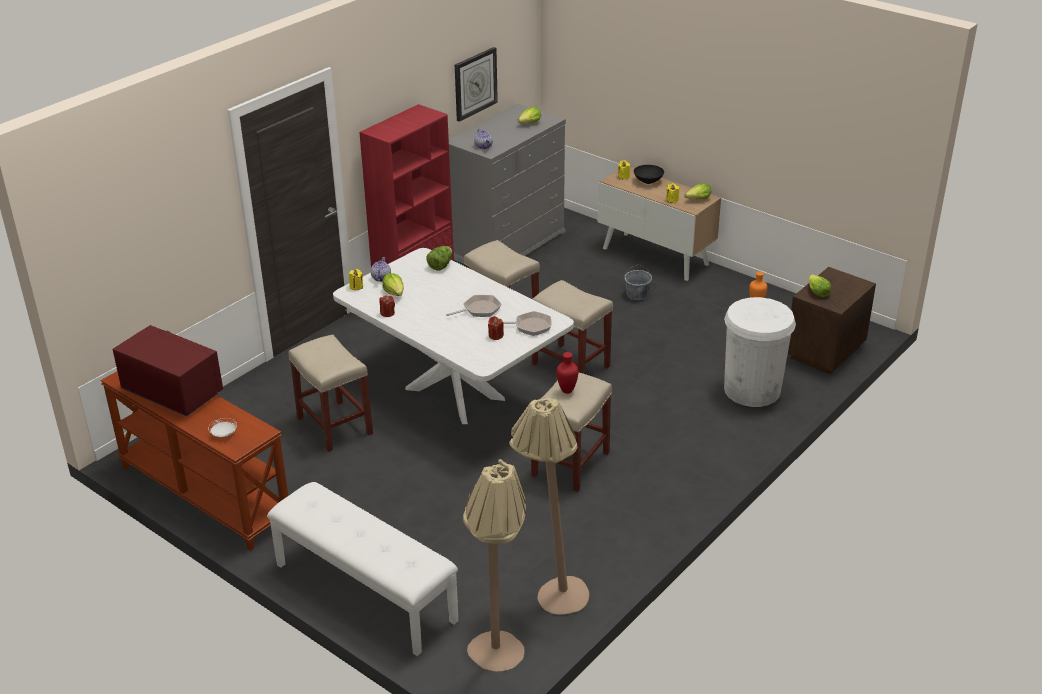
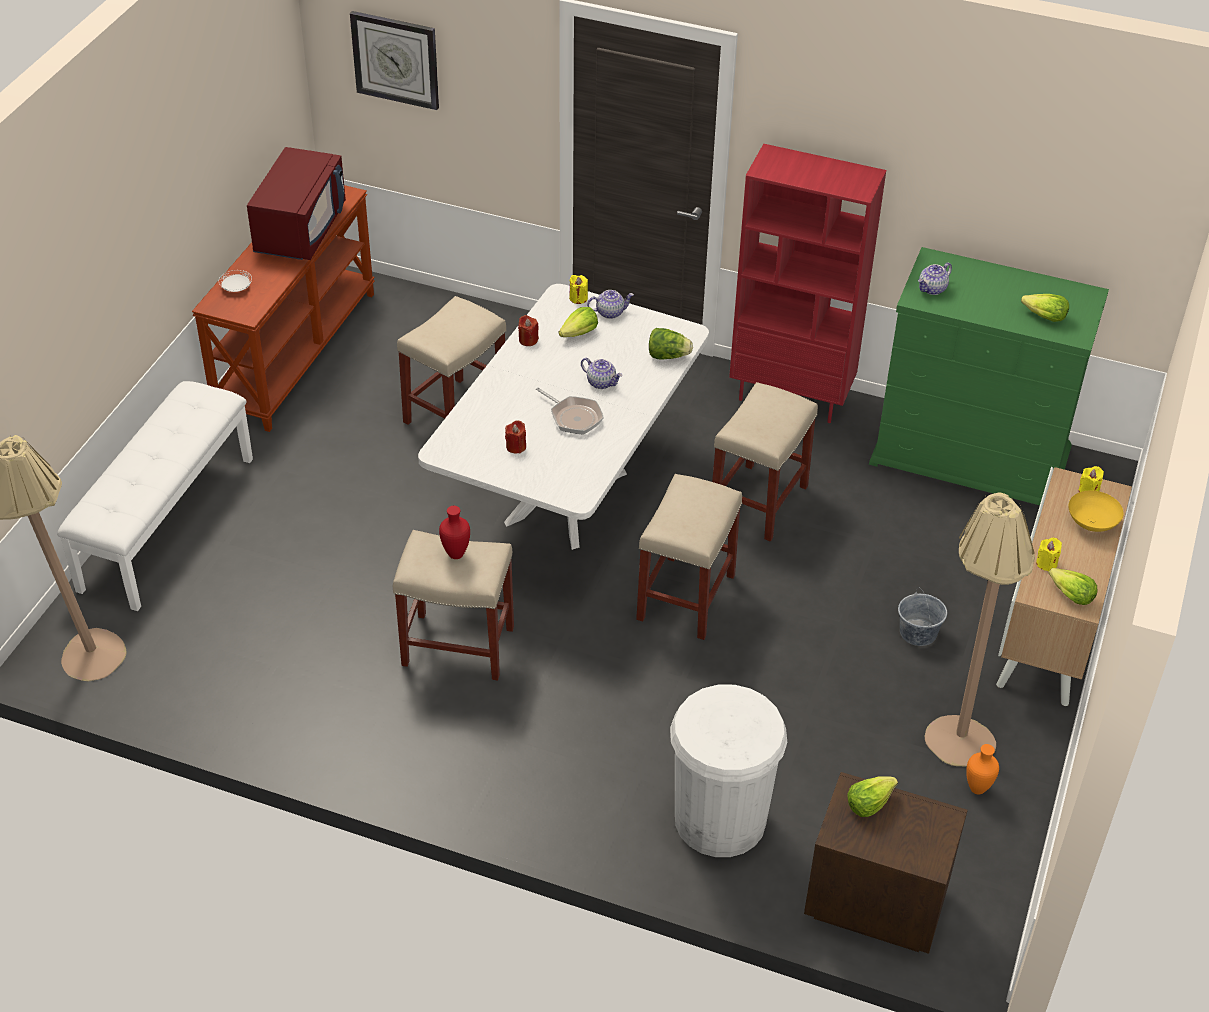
camera: 70 degrees right, 10 degrees up
grey dresser [449,103,566,264] -> green dresser [869,247,1109,505]
wall clock [455,47,498,122] -> wall clock moved to [350,11,439,110]
frying pan [503,311,551,336] -> none
beige floor lamp [509,398,589,615] -> beige floor lamp moved to [925,492,1035,767]
black bowl [634,165,664,184] -> yellow bowl [1068,491,1124,532]
none -> teapot [581,358,623,389]

